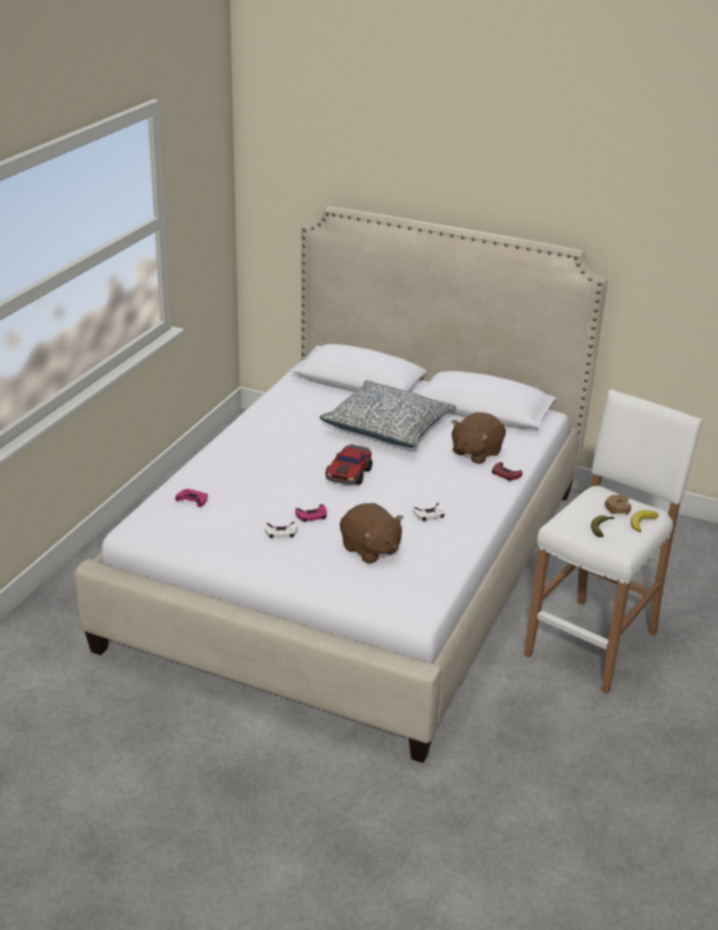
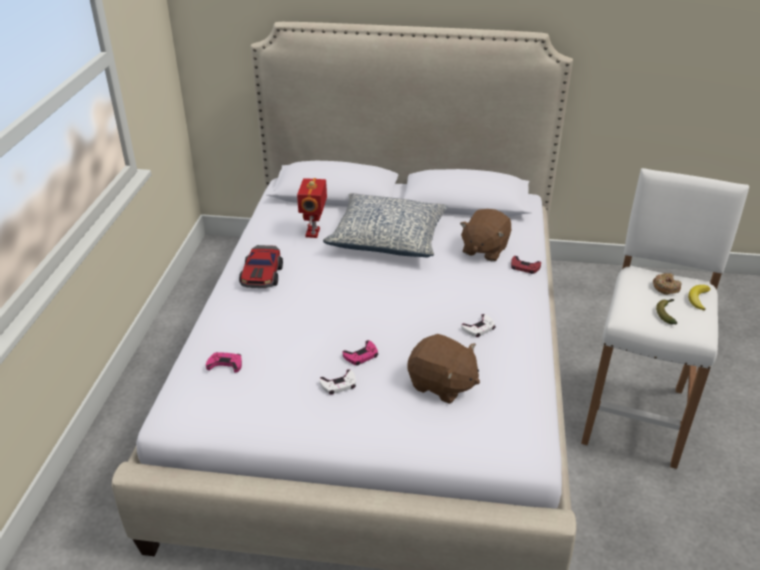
camera: 15 degrees left, 5 degrees up
toy car [326,444,372,485] -> toy car moved to [239,245,283,288]
none -> toy robot [297,178,327,238]

